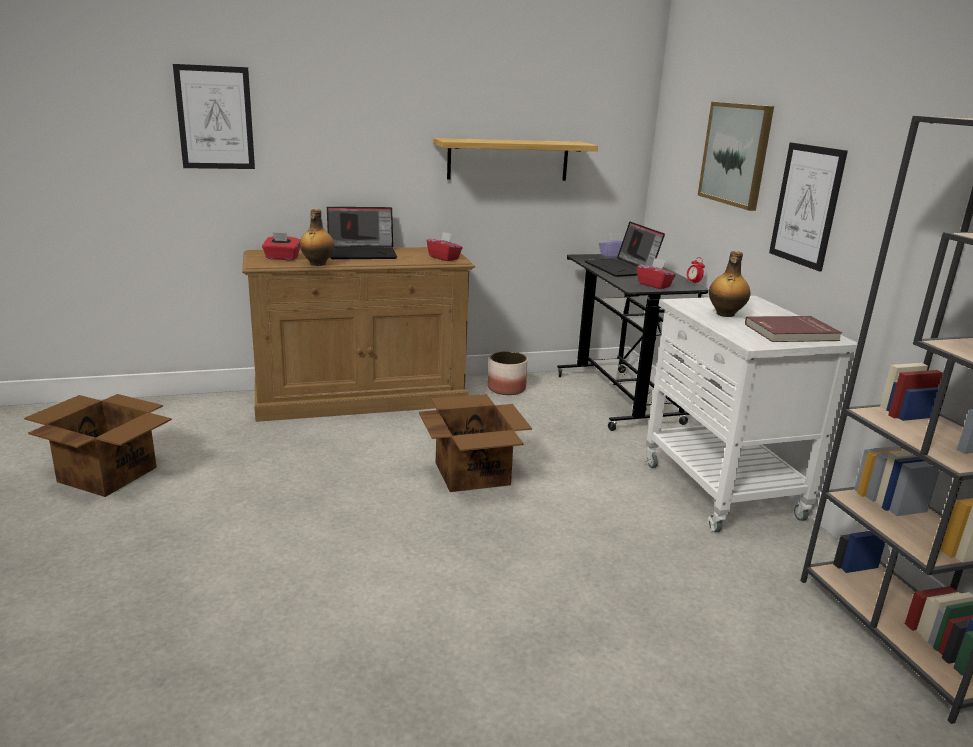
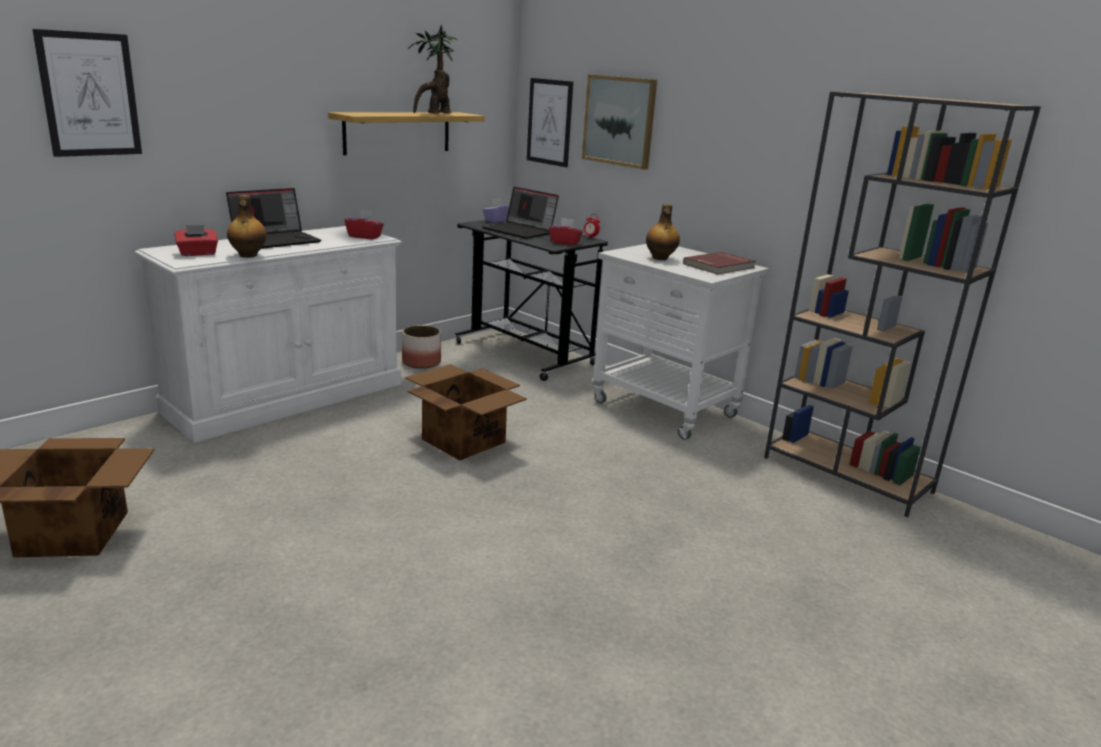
camera: 30 degrees left, 0 degrees up
brown cabinet [242,247,475,422] -> white cabinet [135,226,402,443]
picture [769,143,848,272] -> picture moved to [527,78,573,167]
none -> potted plant [408,25,458,114]

